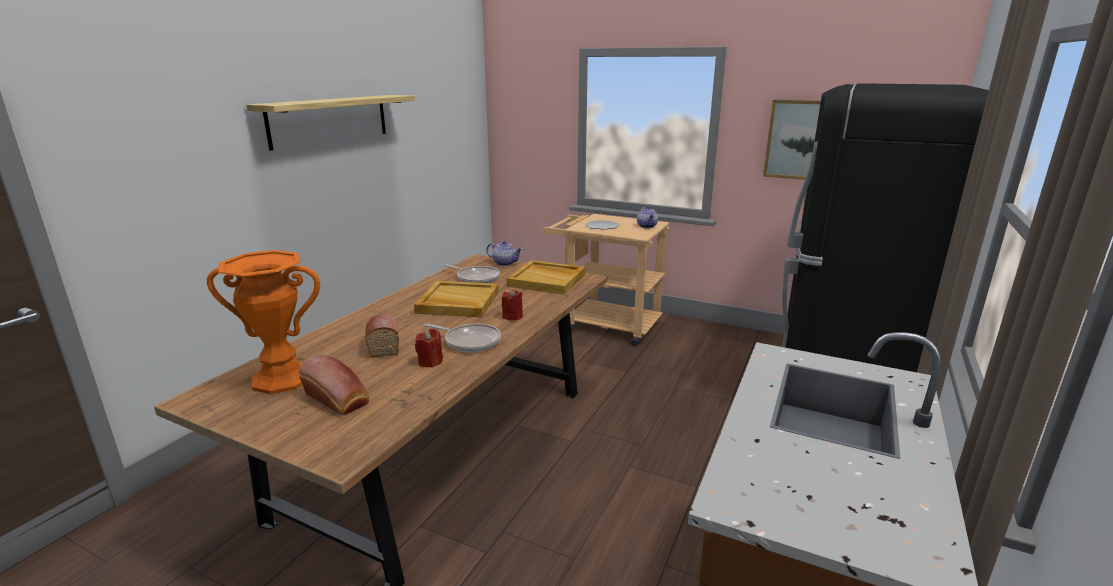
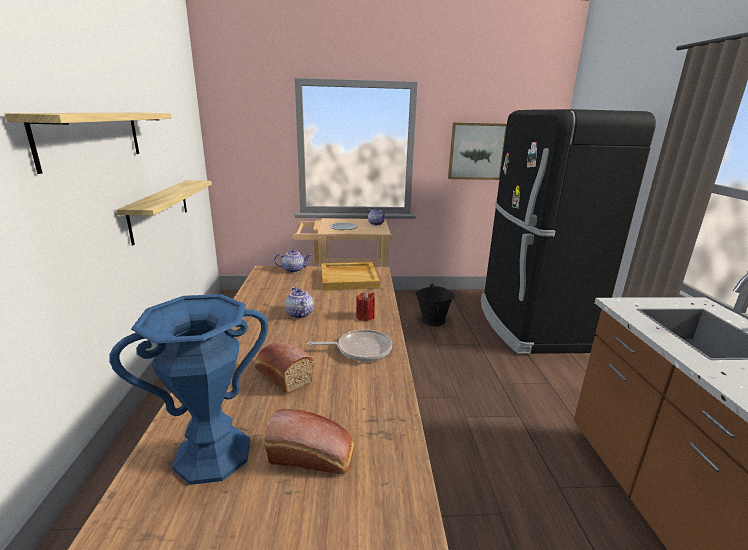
camera: 30 degrees left, 0 degrees up
orange vase [207,250,320,394] -> blue vase [109,294,268,485]
beige tray [414,281,499,318] -> teapot [285,287,314,319]
red candle [415,329,443,368] -> none
frying pan [444,264,500,283] -> none
none -> shelf [117,180,212,245]
none -> black bucket [415,284,455,326]

